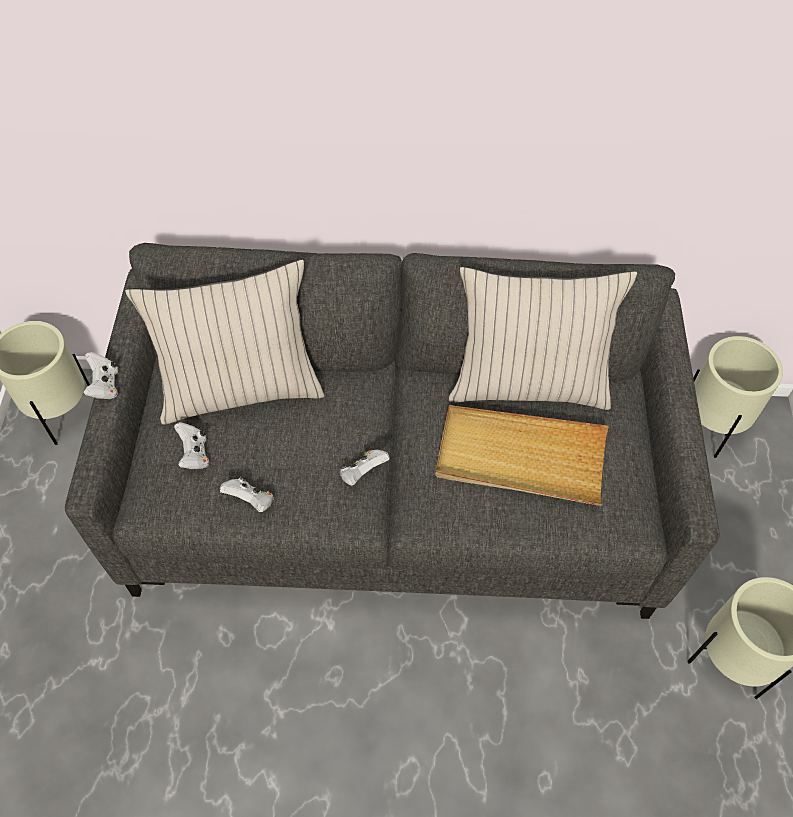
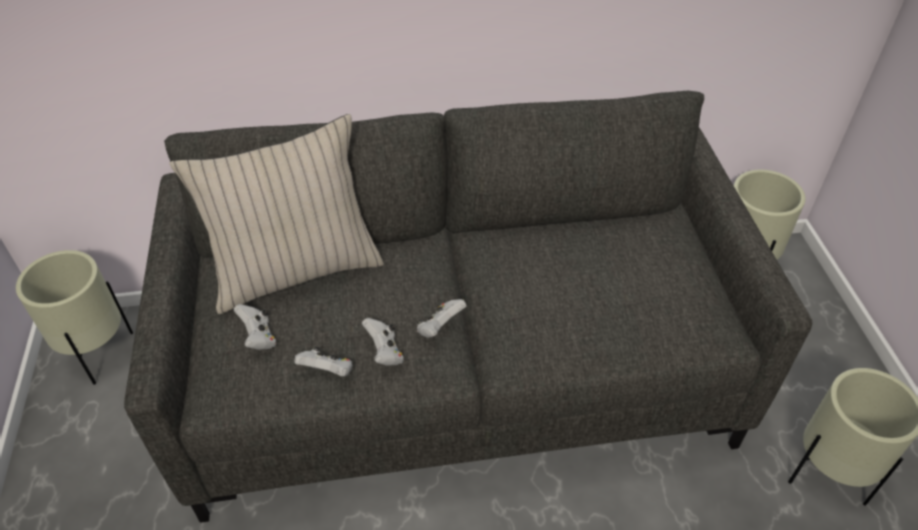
camera: 10 degrees left, 10 degrees down
white game controller [84,352,118,399] -> white game controller moved to [362,318,404,366]
beige tray [436,405,609,506] -> none
beige pillow [449,266,637,410] -> none

